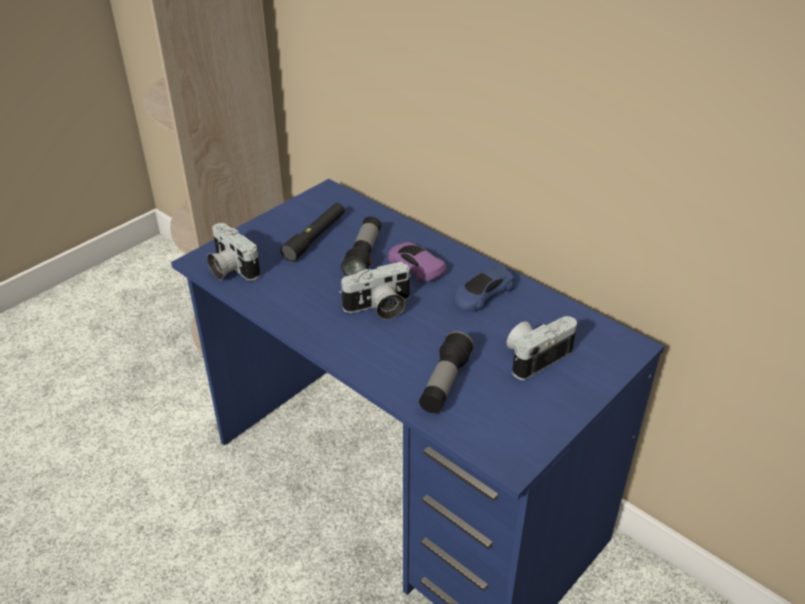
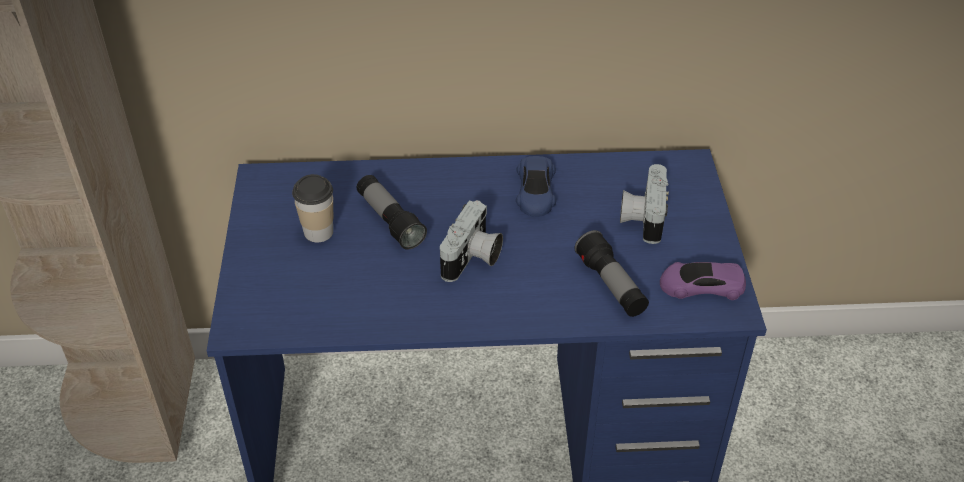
camera: 45 degrees left, 5 degrees up
camera [207,223,261,281] -> none
black flashlight [280,203,345,262] -> cup [292,174,333,242]
purple toy car [388,242,446,283] -> purple toy car moved to [660,262,746,300]

